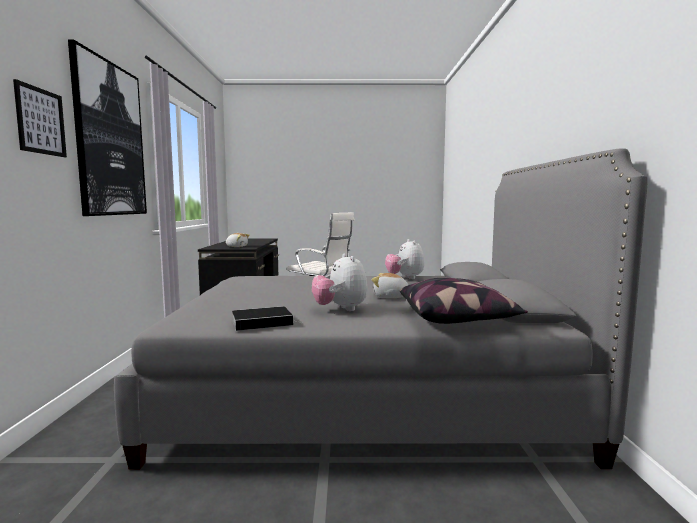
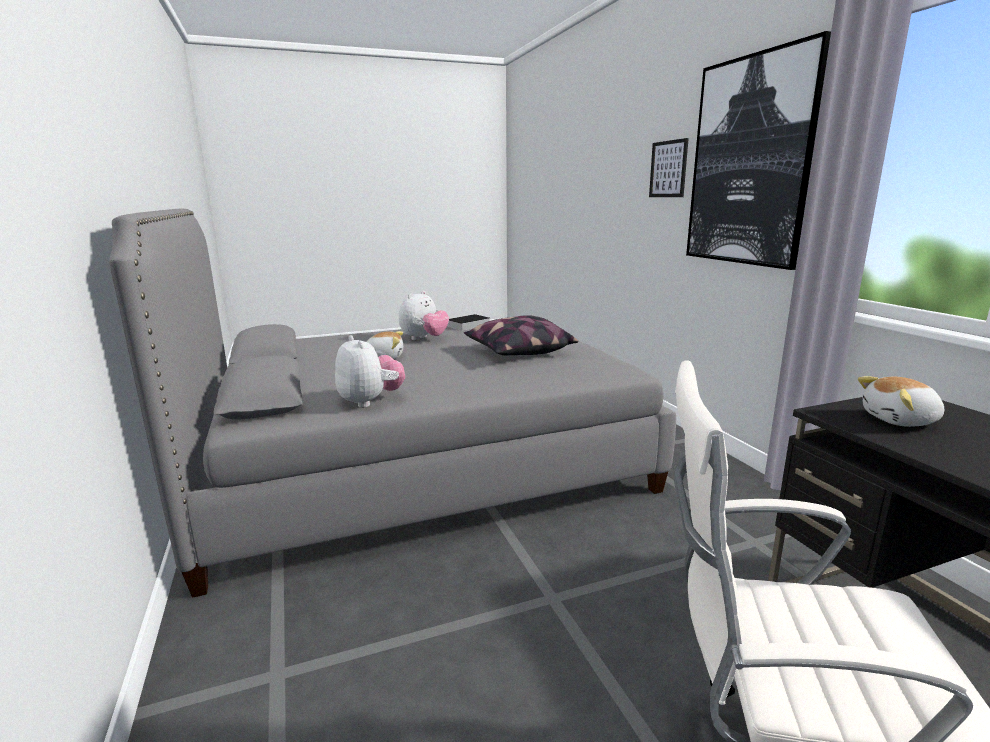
camera: 160 degrees right, 10 degrees up
plush toy [312,254,368,311] -> plush toy turned 75 degrees clockwise [399,291,449,340]
pillow [399,278,528,324] -> pillow moved to [464,315,578,355]

